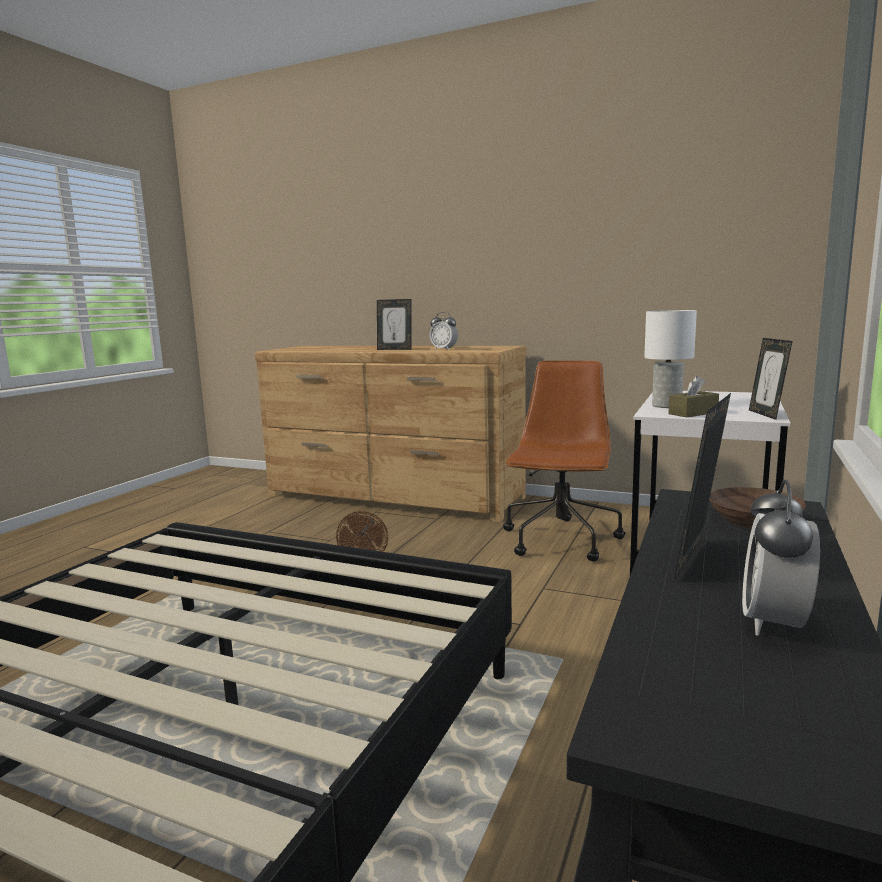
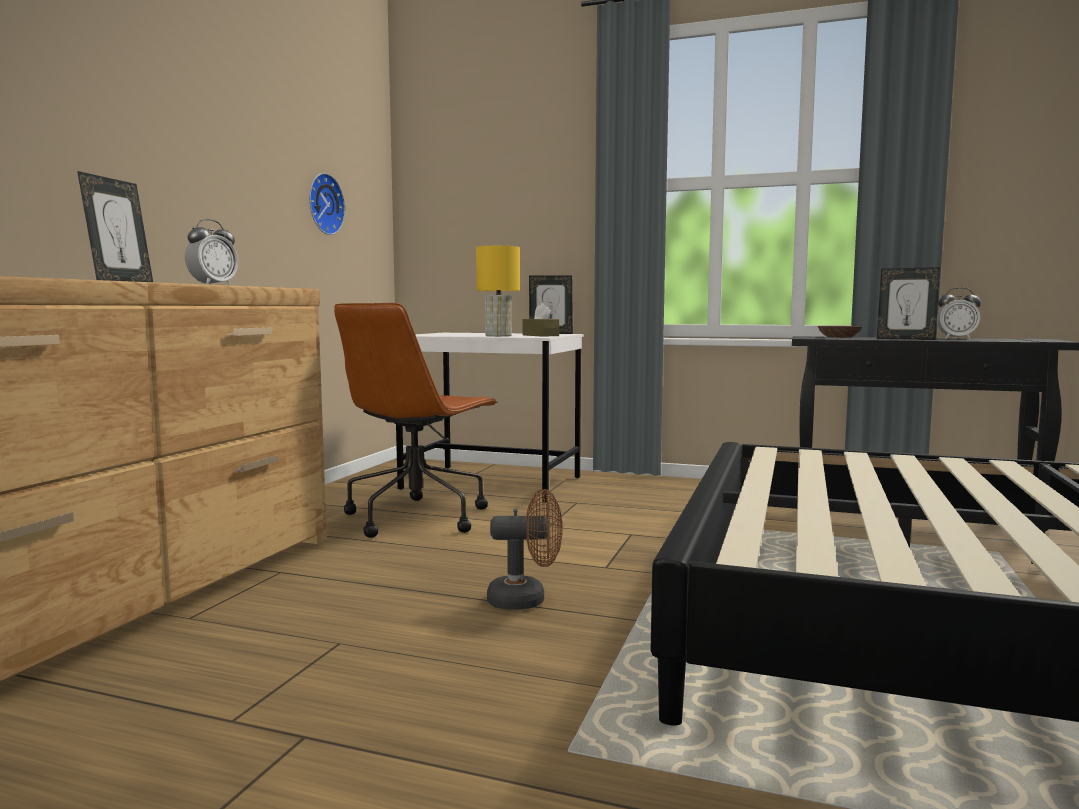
camera: 95 degrees left, 5 degrees down
brown office chair [503,360,625,562] -> brown office chair turned 75 degrees counterclockwise [334,303,498,538]
white table lamp [644,310,697,408] -> yellow table lamp [476,246,520,337]
none -> wall clock [309,173,345,235]

